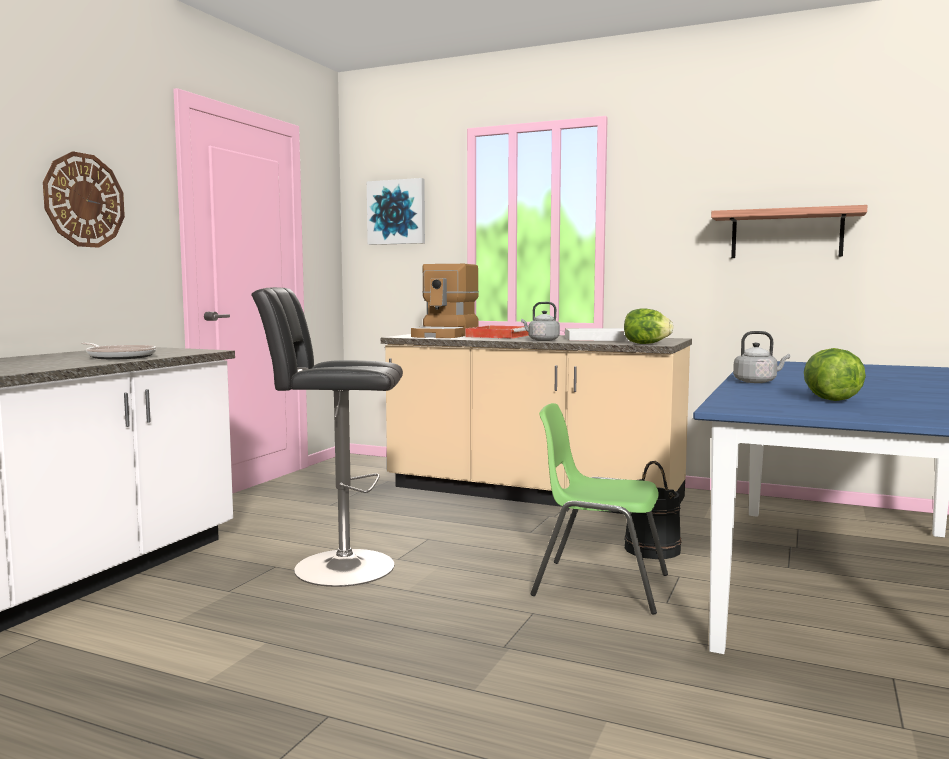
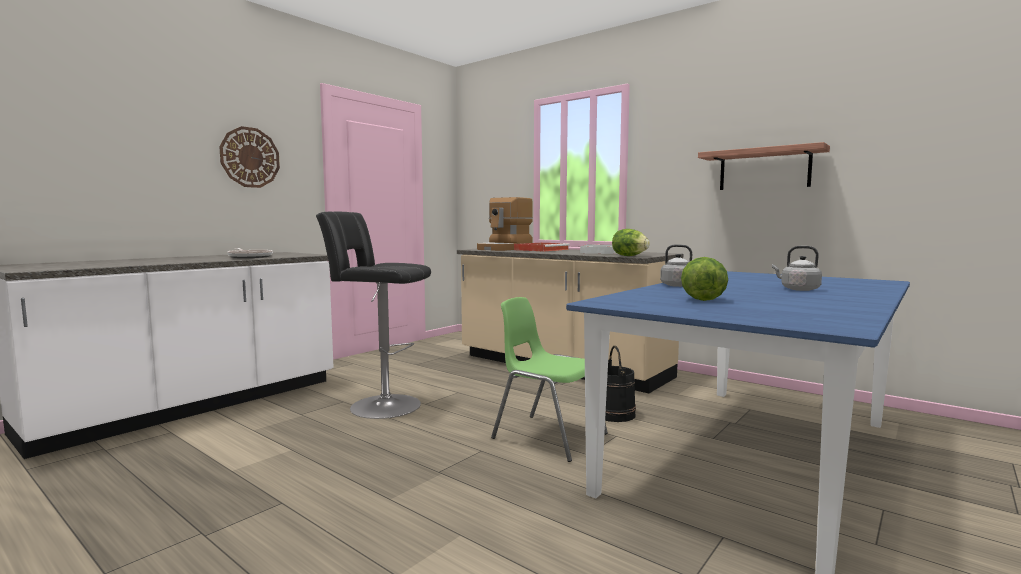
camera: 15 degrees right, 0 degrees up
picture [367,178,425,245] -> none
grey kettle [521,302,560,341] -> grey kettle moved to [772,246,822,291]

